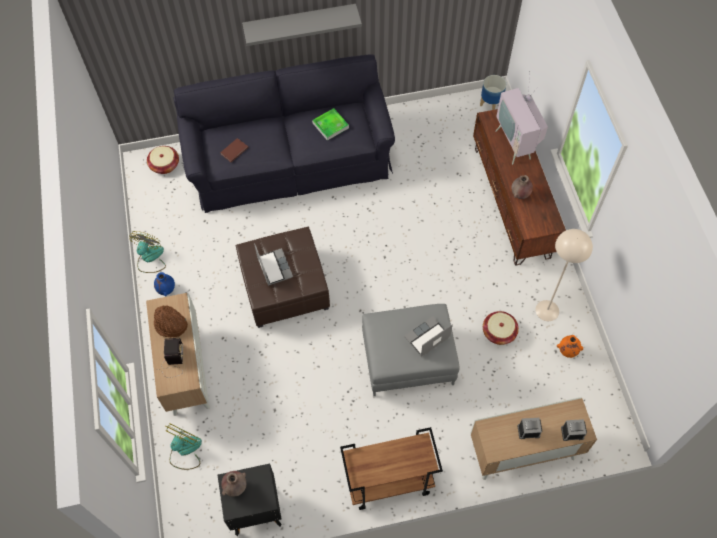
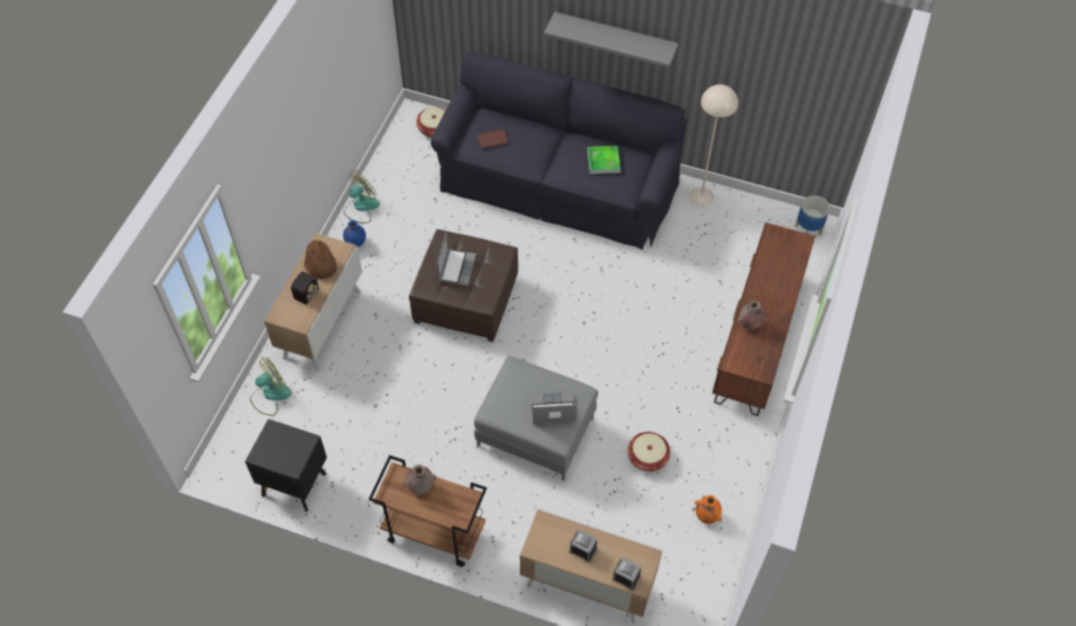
camera: 30 degrees right, 5 degrees down
brown vase [221,471,246,497] -> brown vase moved to [403,464,437,495]
television [495,71,548,165] -> none
beige floor lamp [536,229,593,321] -> beige floor lamp moved to [689,84,738,207]

